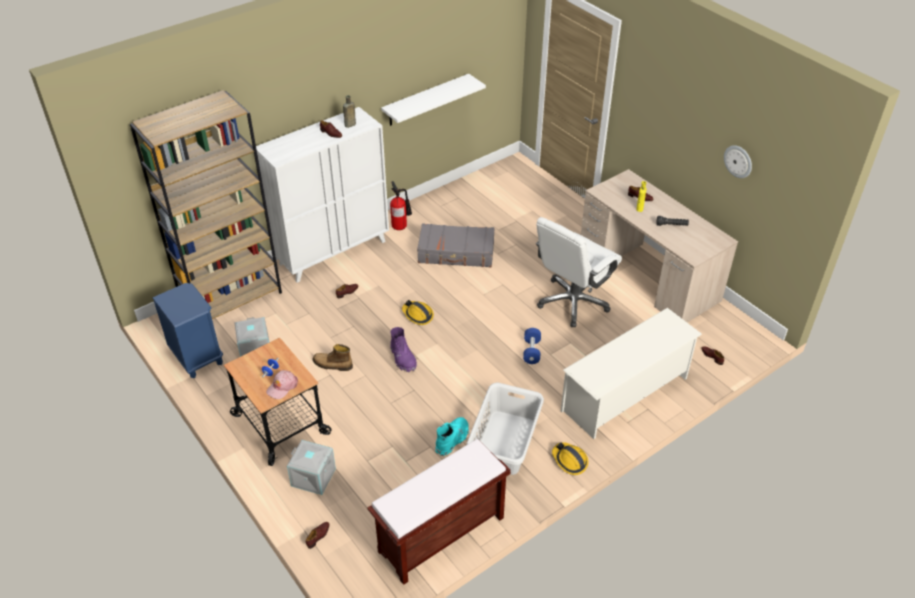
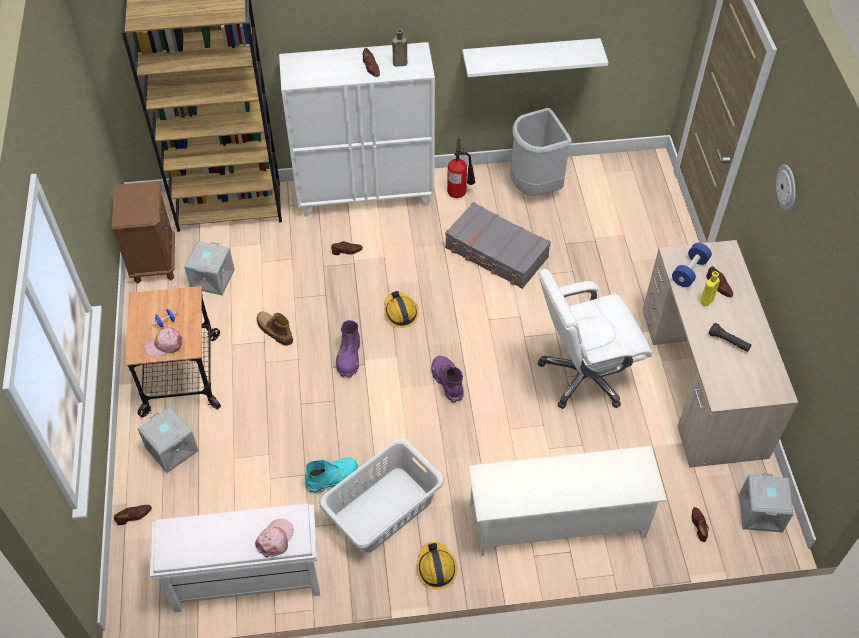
camera: 30 degrees right, 10 degrees up
blue nightstand [153,283,223,378] -> brown nightstand [112,181,175,283]
brown bench [367,439,511,585] -> white bench [150,503,320,612]
blue dumbbell [523,328,541,364] -> blue dumbbell moved to [672,243,712,287]
wall clock [724,145,752,178] -> wall clock moved to [776,164,796,211]
none -> pink cap [255,519,294,558]
none -> purple boot [431,356,464,403]
none -> grey trash can [510,108,572,196]
none -> grey storage box [739,473,794,533]

